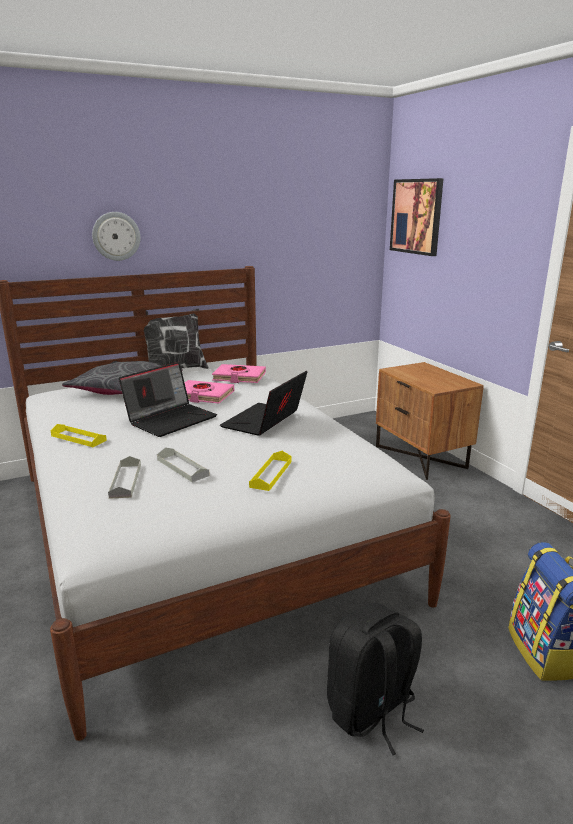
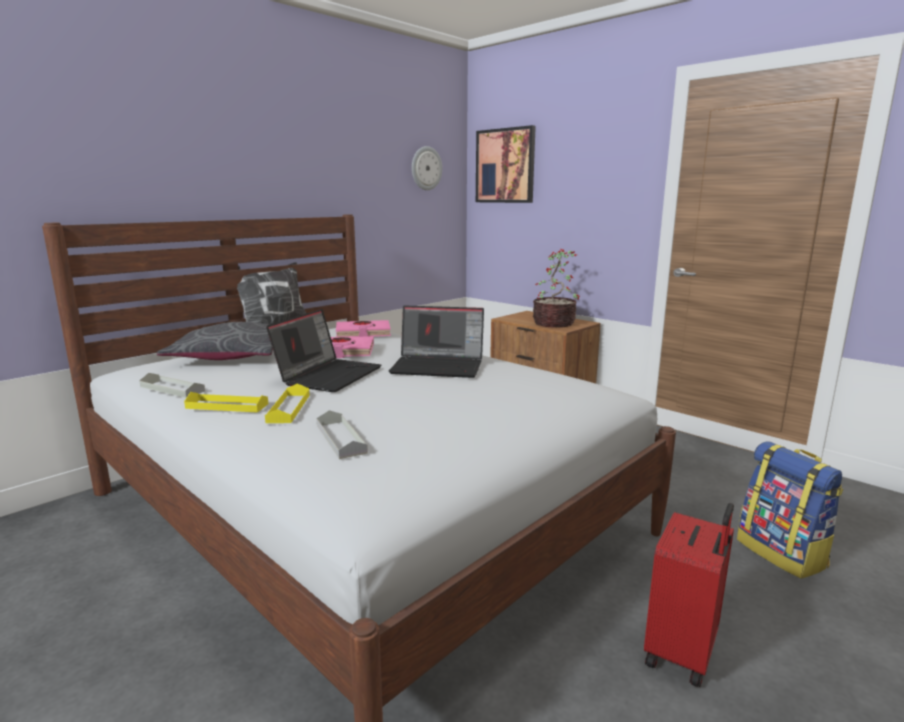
camera: 20 degrees left, 5 degrees down
wall clock [92,212,140,261] -> wall clock moved to [412,146,442,190]
grey tray [157,447,210,482] -> grey tray moved to [139,373,205,398]
laptop [220,371,307,436] -> laptop turned 90 degrees counterclockwise [389,306,484,378]
yellow tray [249,451,291,491] -> yellow tray moved to [265,383,310,423]
black backpack [327,603,424,755] -> red suitcase [644,503,734,687]
none -> potted plant [533,249,580,328]

